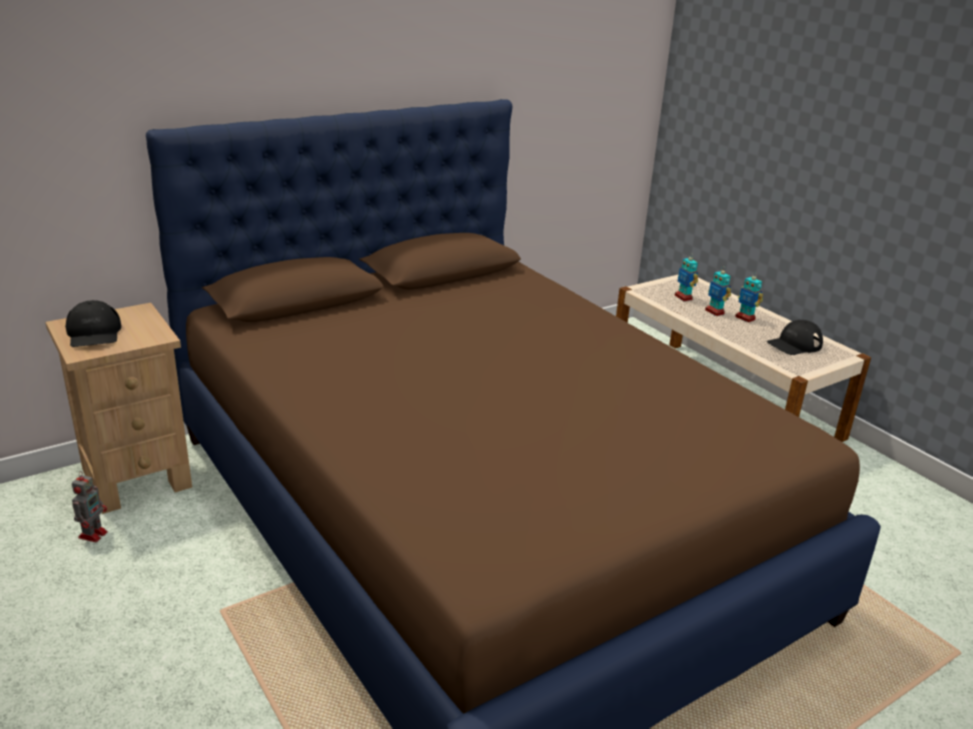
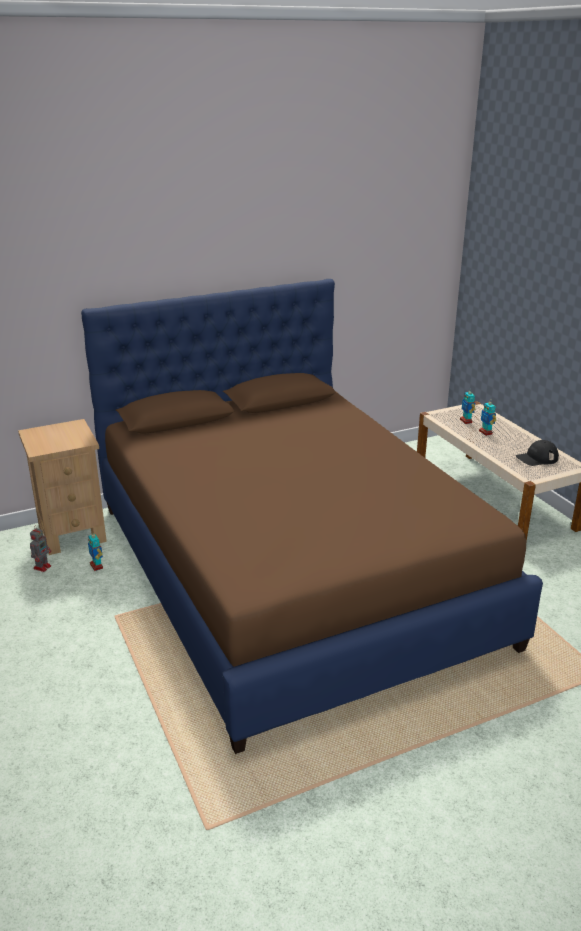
camera: 10 degrees right, 0 degrees up
black cap [65,300,121,347] -> none
toy robot [735,273,763,323] -> toy robot moved to [88,531,103,571]

